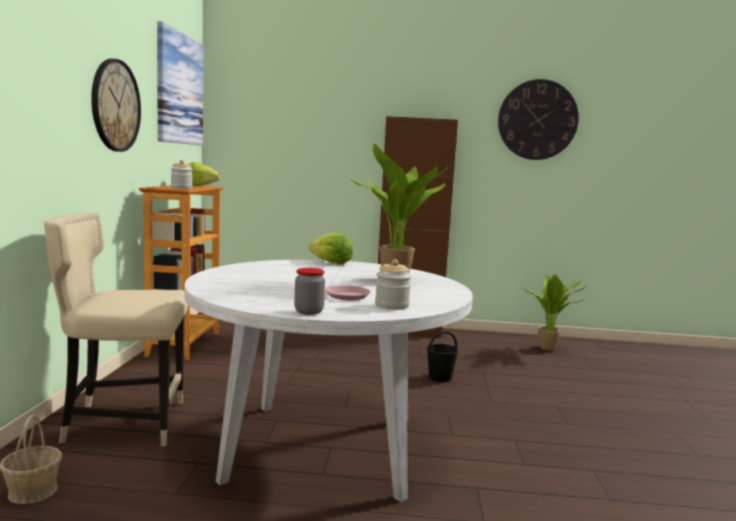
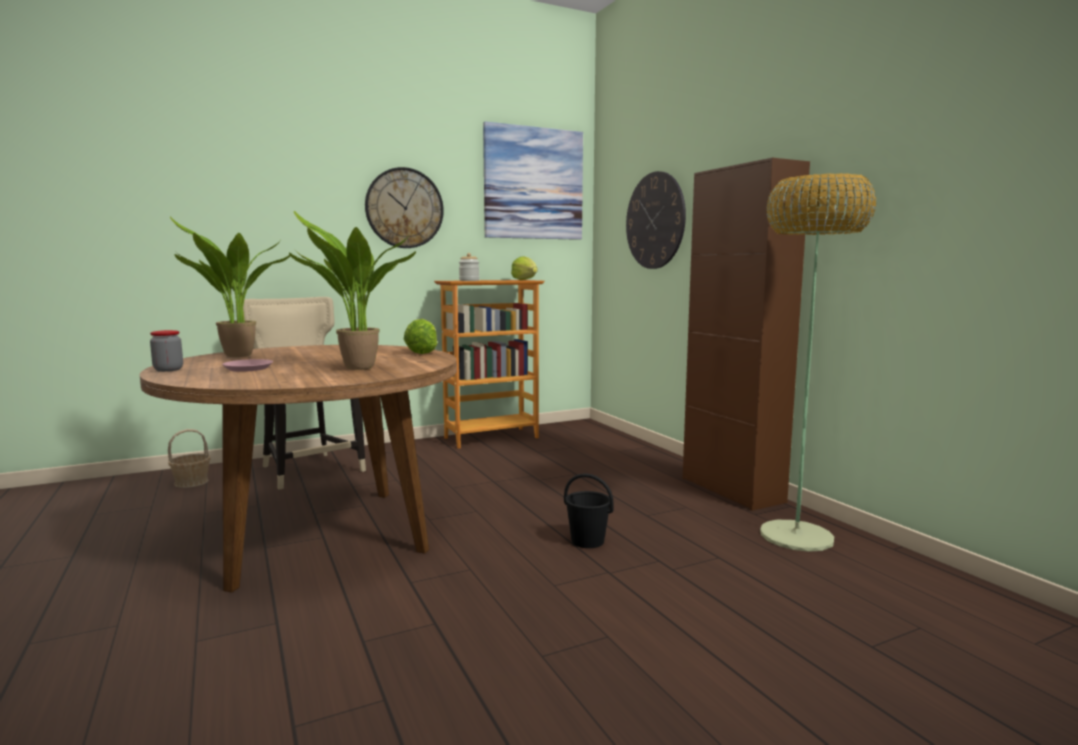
camera: 60 degrees right, 0 degrees up
white dining table [184,260,473,503] -> brown dining table [140,345,457,593]
jar [375,259,412,310] -> none
wall clock [498,79,579,160] -> wall clock moved to [626,171,686,269]
potted plant [523,275,587,351] -> potted plant moved to [170,217,290,357]
none -> floor lamp [760,173,877,552]

